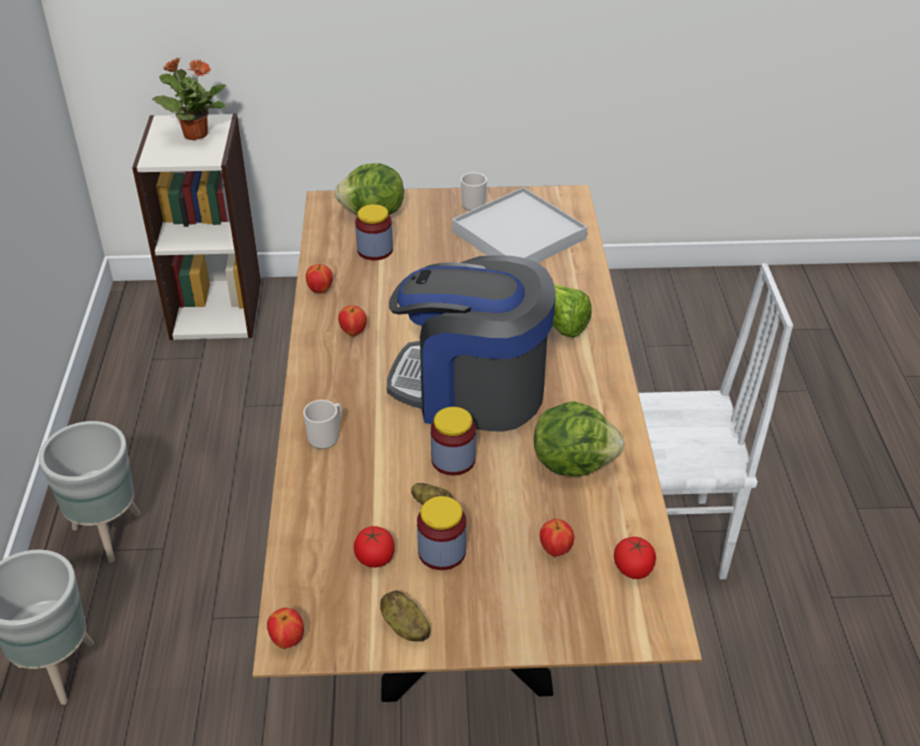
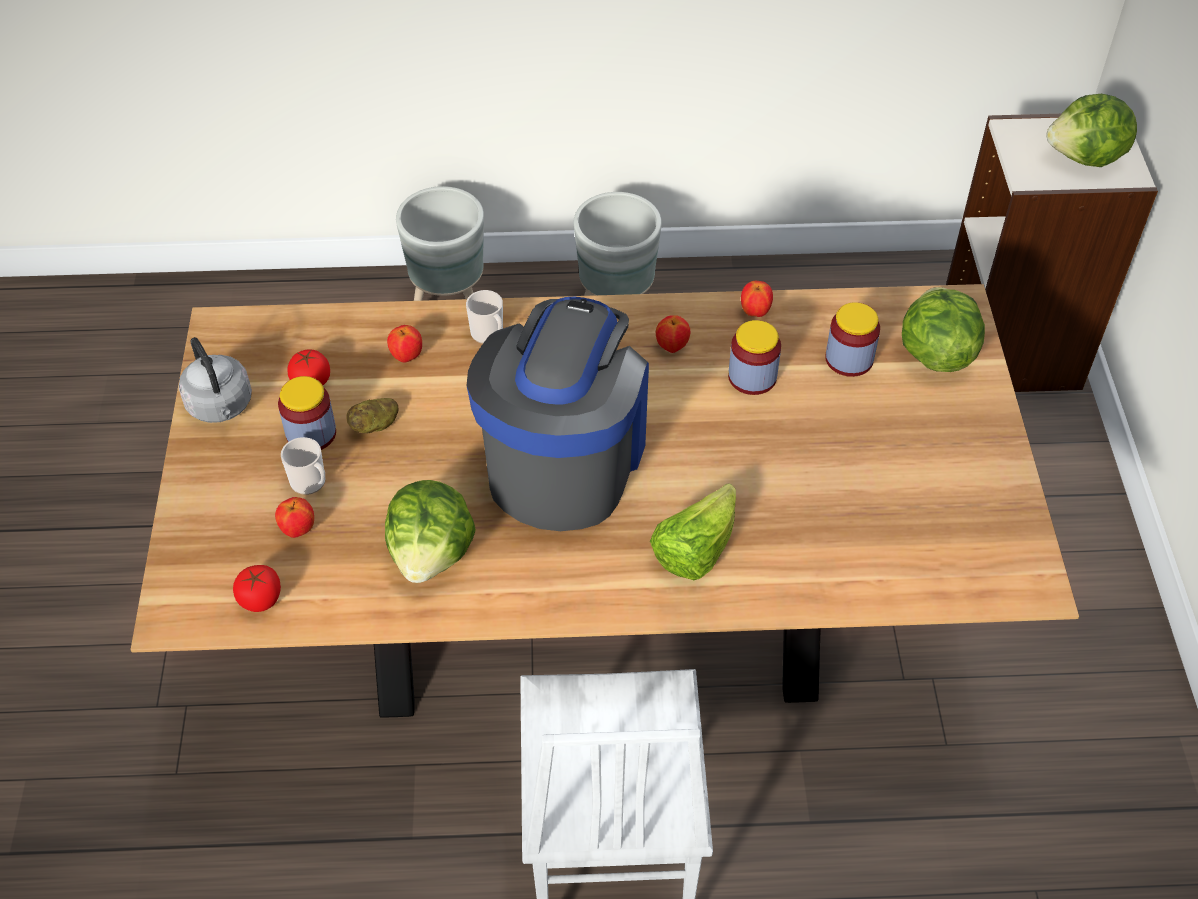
camera: 90 degrees right, 10 degrees up
potted plant [152,57,226,140] -> lettuce [1047,94,1137,167]
apple [267,608,304,649] -> apple moved to [387,325,422,363]
potato [380,590,430,642] -> grey kettle [179,337,252,423]
jar [431,407,476,475] -> jar moved to [728,320,781,395]
white tray [452,187,587,263] -> none
mug [461,173,487,211] -> mug moved to [281,437,326,495]

